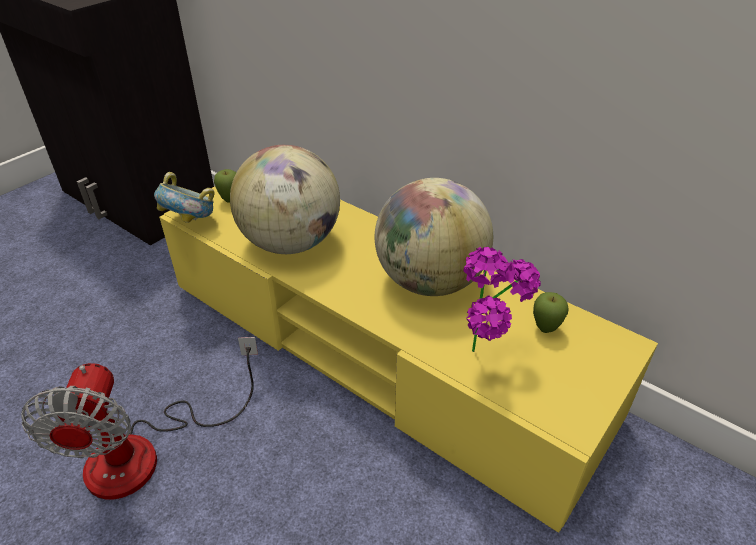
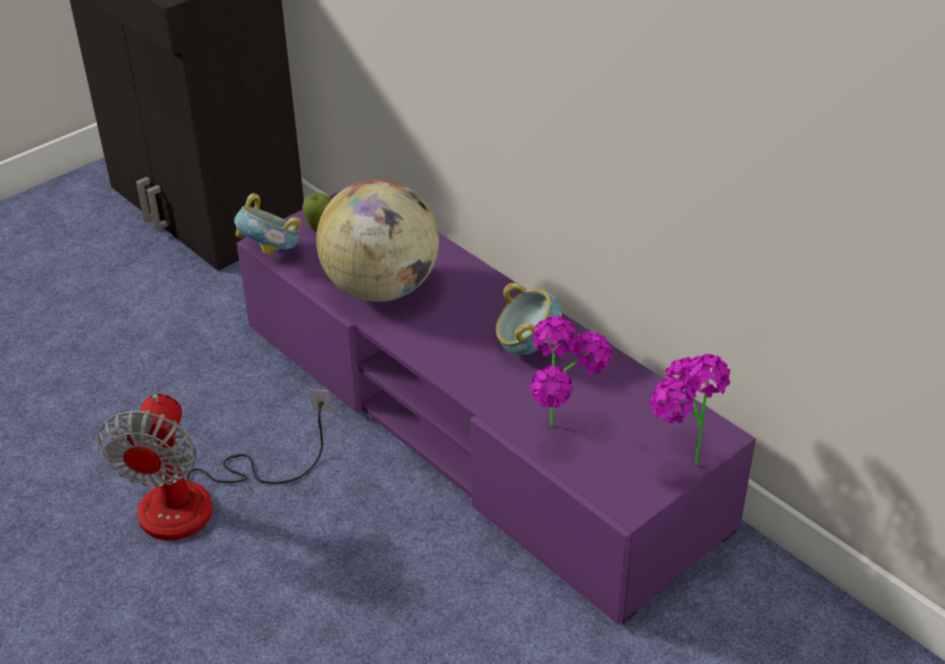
camera: 10 degrees right, 0 degrees up
yellow tv stand [159,186,658,533] -> purple tv stand [236,190,756,624]
globe [375,178,493,296] -> bowl [496,283,562,355]
apple [533,292,569,333] -> none
none -> potted plant [650,353,730,465]

